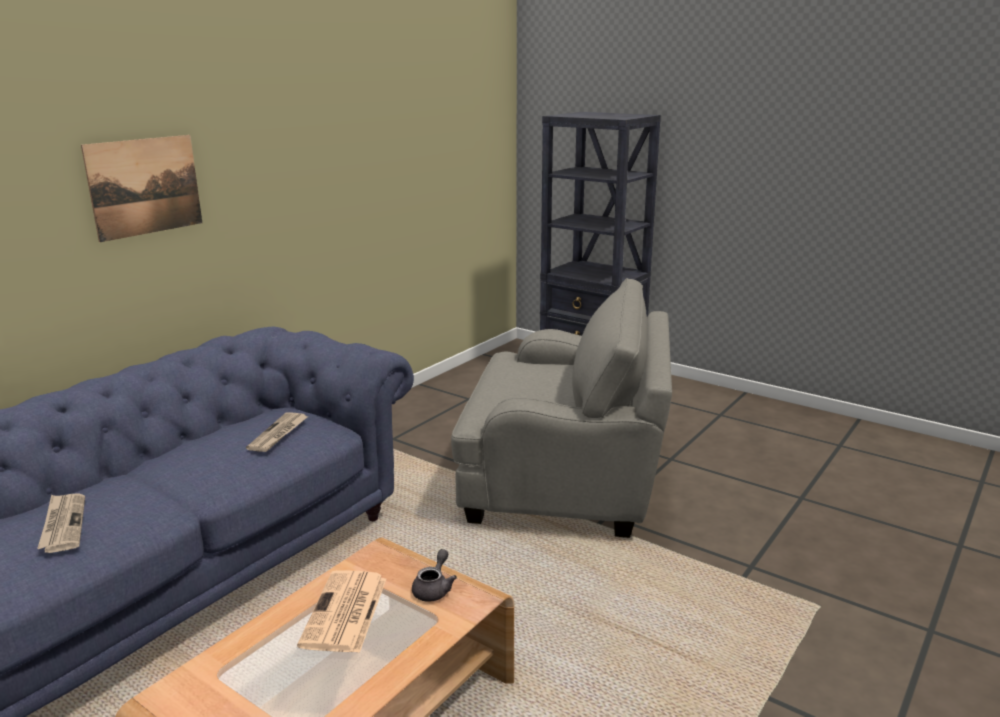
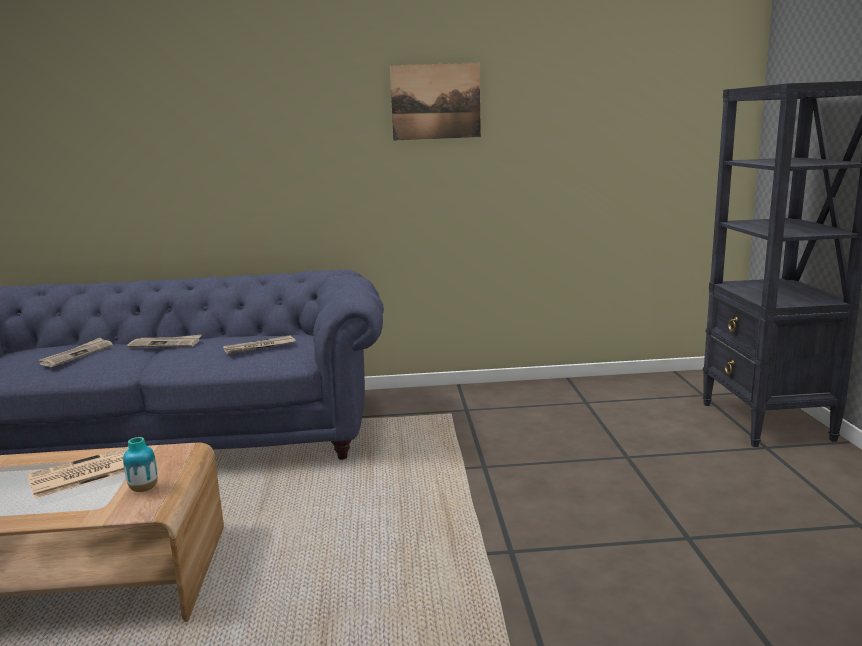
camera: 50 degrees right, 5 degrees down
picture [81,135,202,242] -> picture moved to [390,63,481,141]
grey teapot [412,549,457,602] -> vase [123,437,158,492]
grey armchair [451,278,672,538] -> none
none -> newspaper [127,335,201,348]

